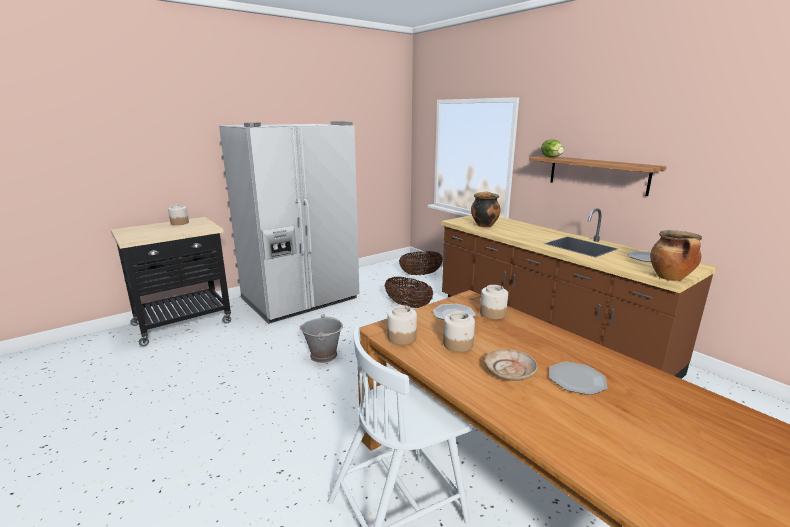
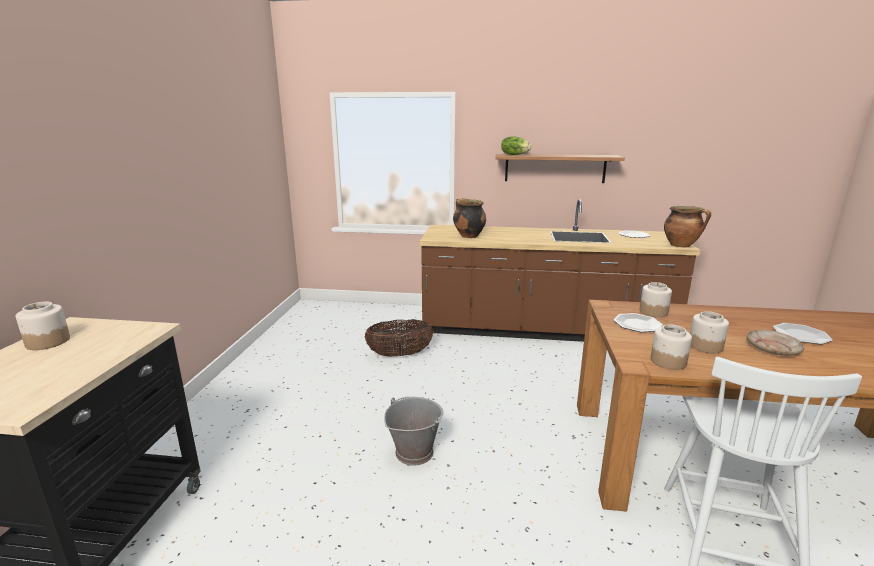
camera: 45 degrees left, 0 degrees up
white fridge [219,121,359,324] -> none
basket [399,251,443,275] -> none

